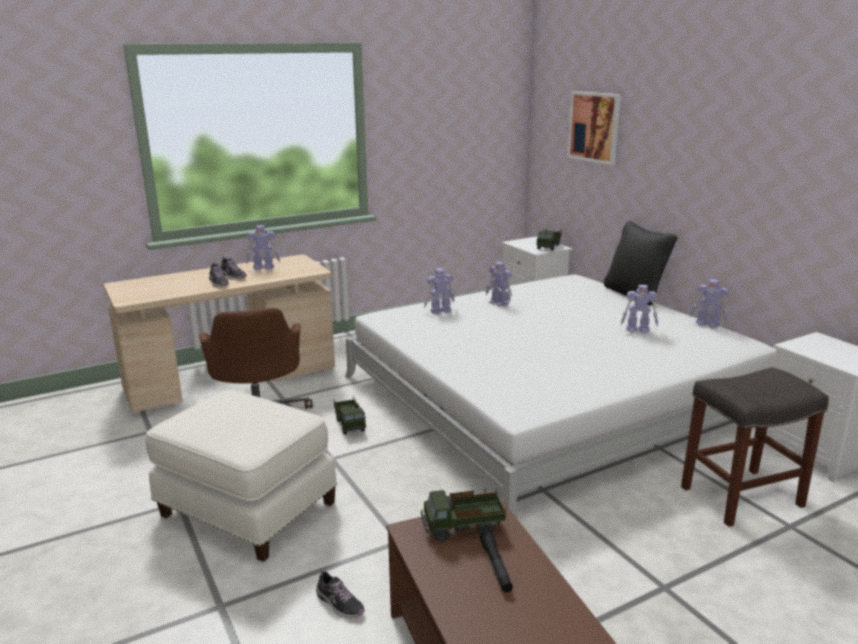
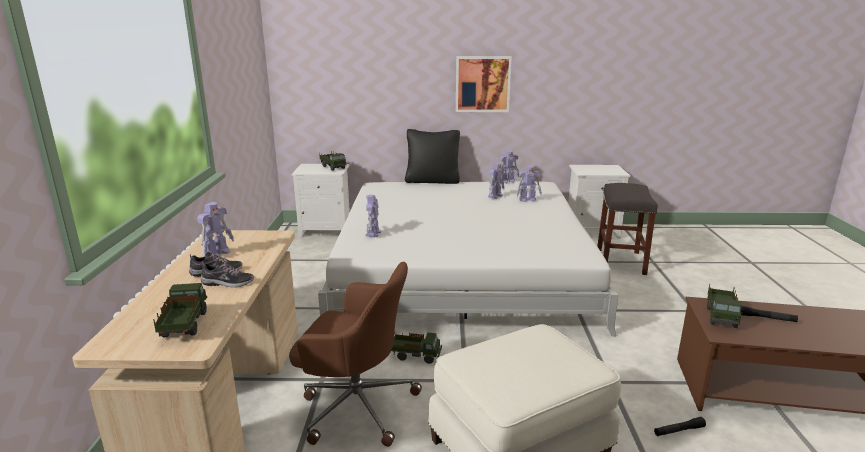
camera: 60 degrees left, 0 degrees up
shoe [316,569,365,618] -> black flashlight [654,417,706,436]
toy robot [486,262,512,306] -> toy robot moved to [516,166,542,202]
picture [567,91,621,166] -> picture moved to [456,56,512,112]
none -> toy truck [153,283,207,337]

